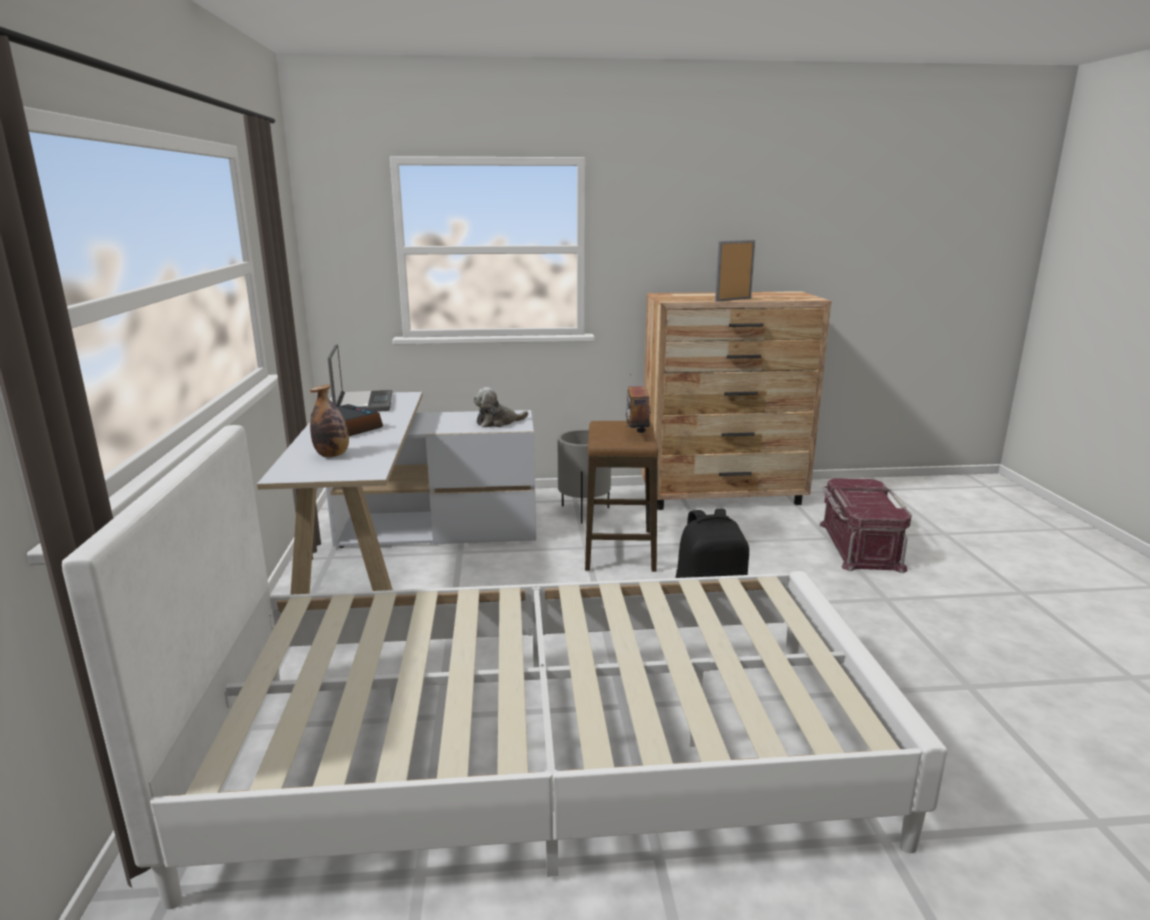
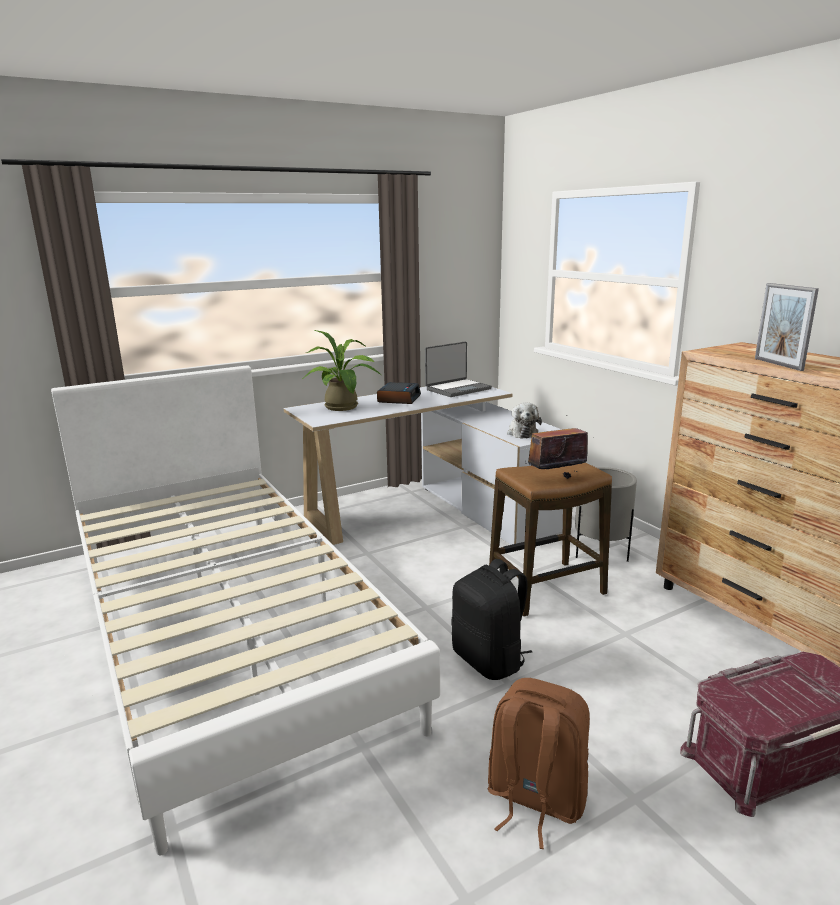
camera: 65 degrees right, 0 degrees up
bottle [310,385,349,457] -> potted plant [302,330,381,411]
plush toy [473,387,528,428] -> plush toy turned 135 degrees counterclockwise [507,402,542,439]
picture frame [715,240,755,302] -> picture frame turned 135 degrees counterclockwise [755,283,819,371]
none -> brown backpack [487,678,590,849]

